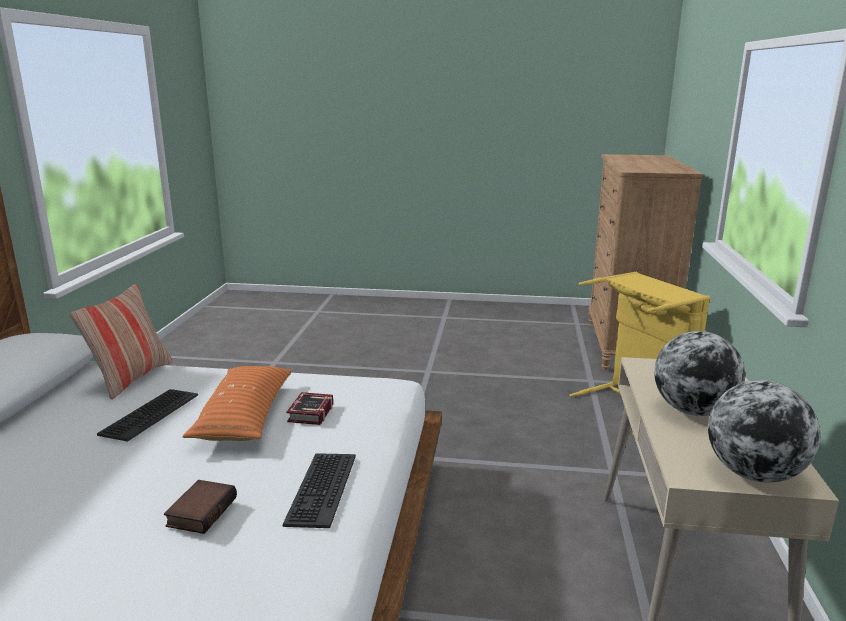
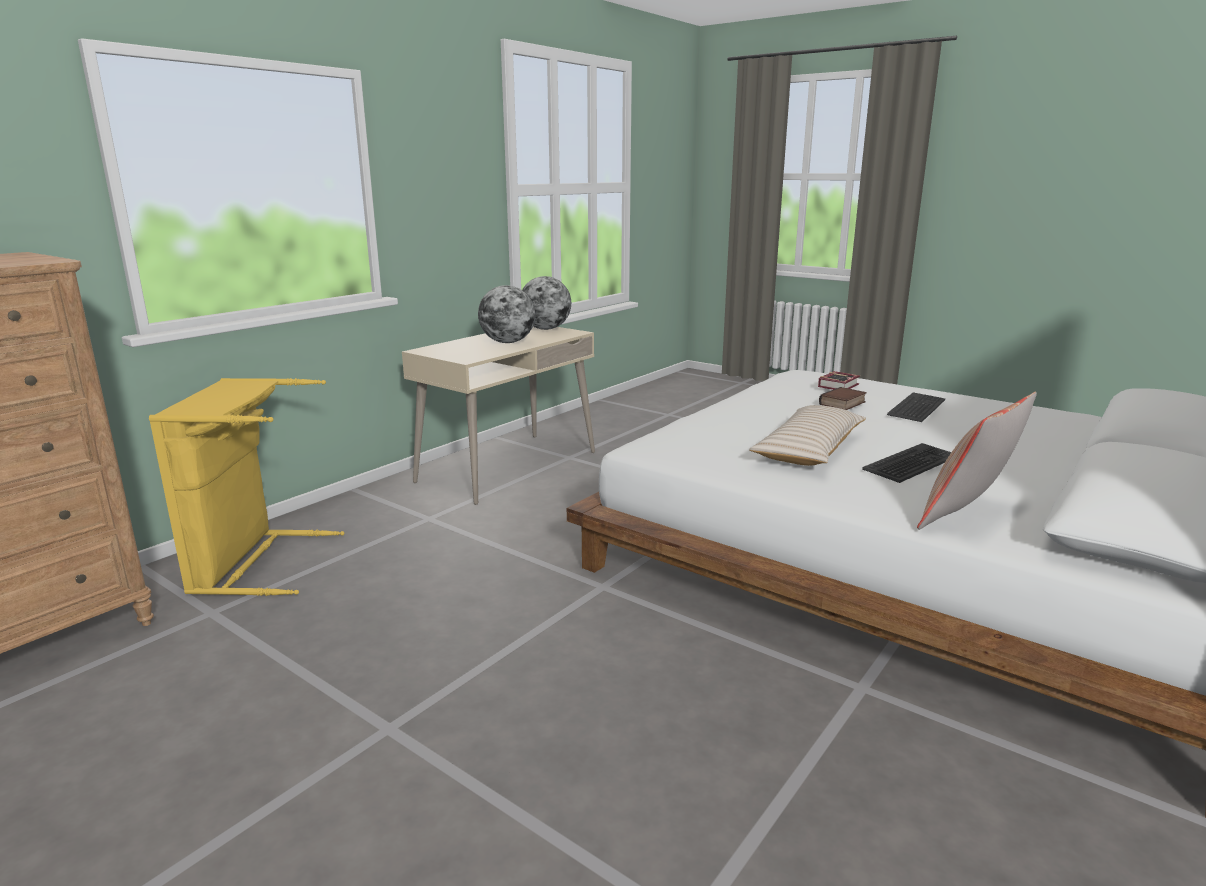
camera: 150 degrees left, 0 degrees up
orange pillow [182,366,292,441] -> beige pillow [749,405,866,466]
keyboard [283,453,356,528] -> keyboard moved to [887,392,945,422]
book [286,392,333,425] -> book moved to [818,371,860,390]

